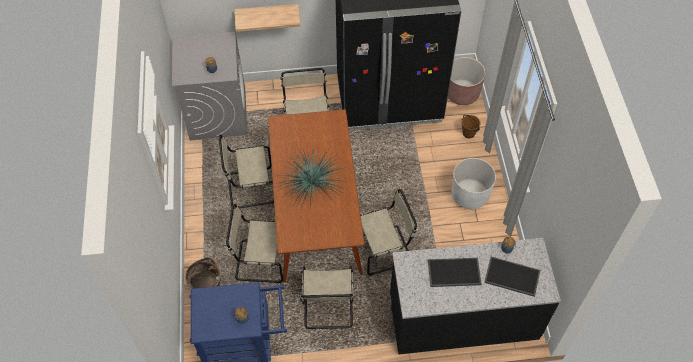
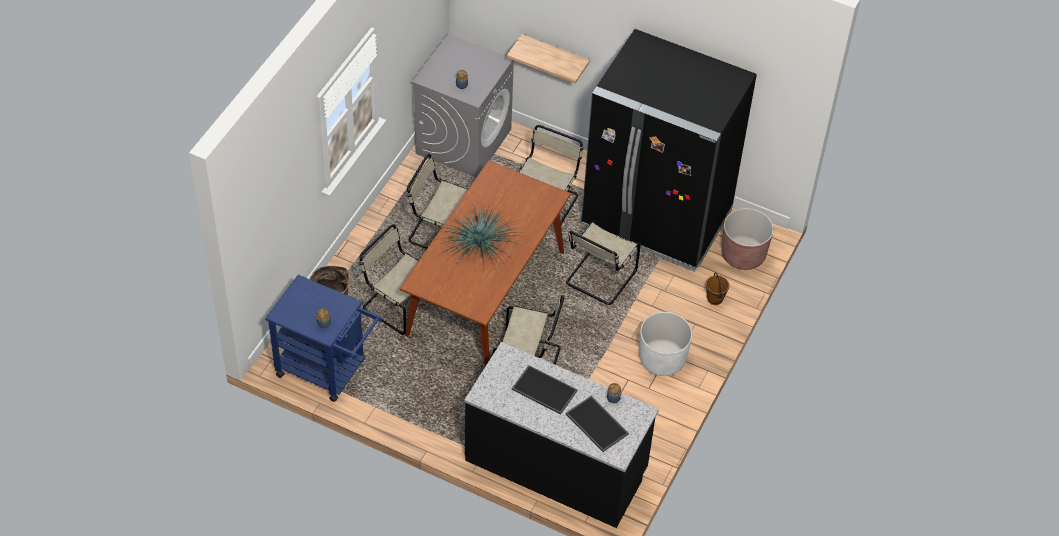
camera: 30 degrees right, 5 degrees down
beige chair [300,265,355,329] -> beige chair moved to [566,221,641,305]

